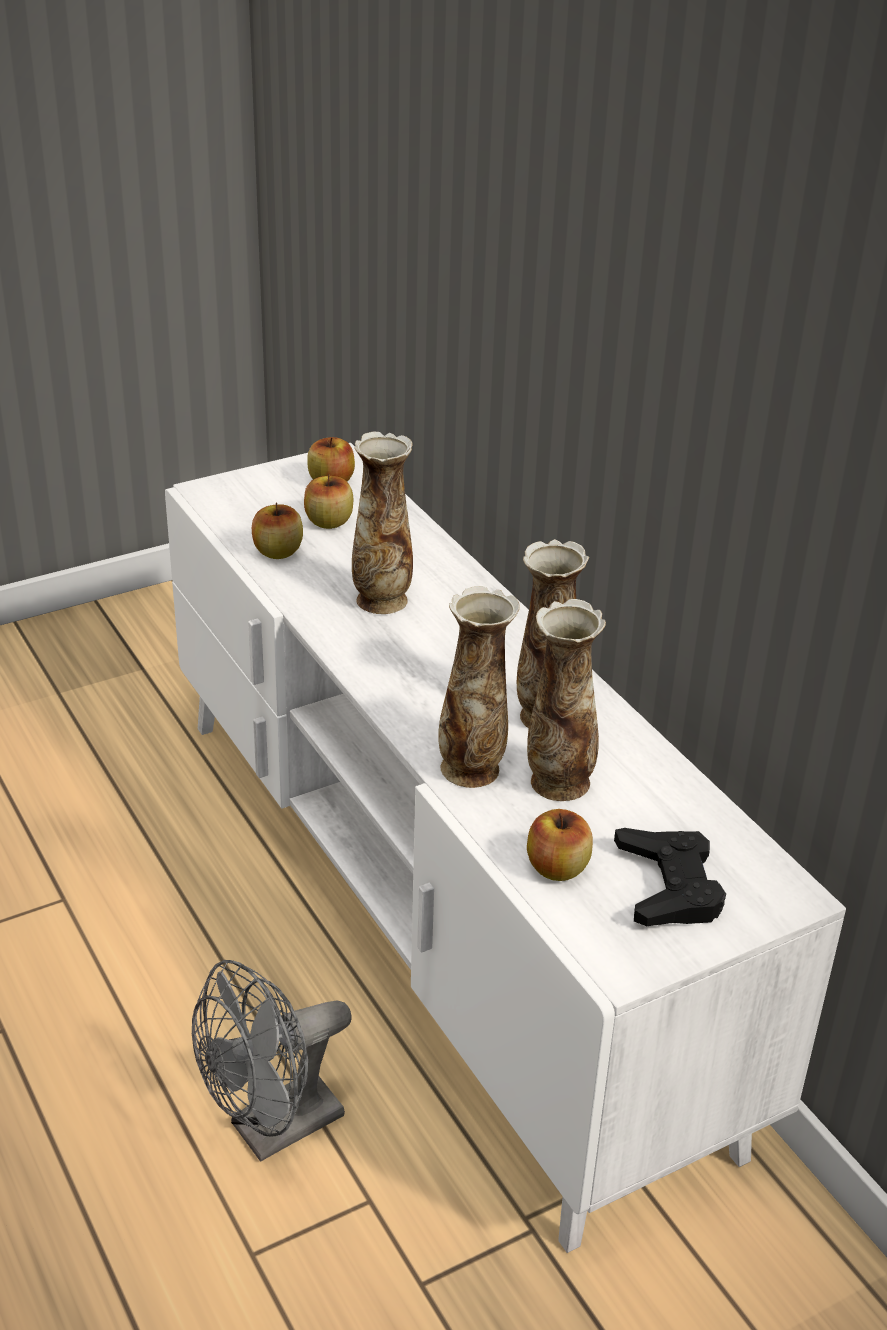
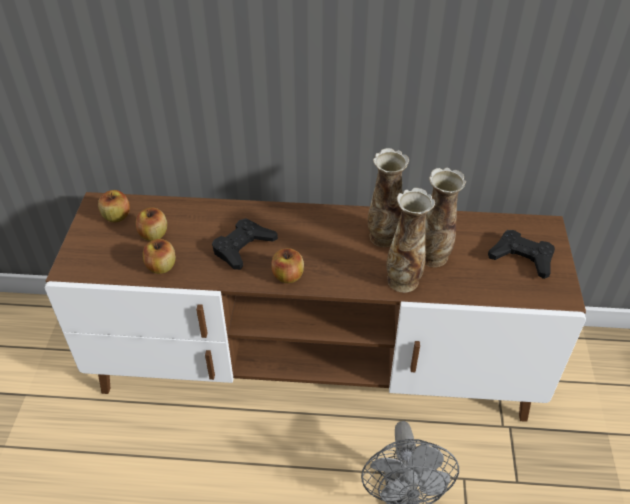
camera: 55 degrees left, 10 degrees up
white tv stand [165,443,846,1253] -> brown tv stand [45,192,586,422]
vase [352,431,413,614] -> black game controller [212,218,278,270]
apple [527,809,593,881] -> apple moved to [271,248,304,283]

